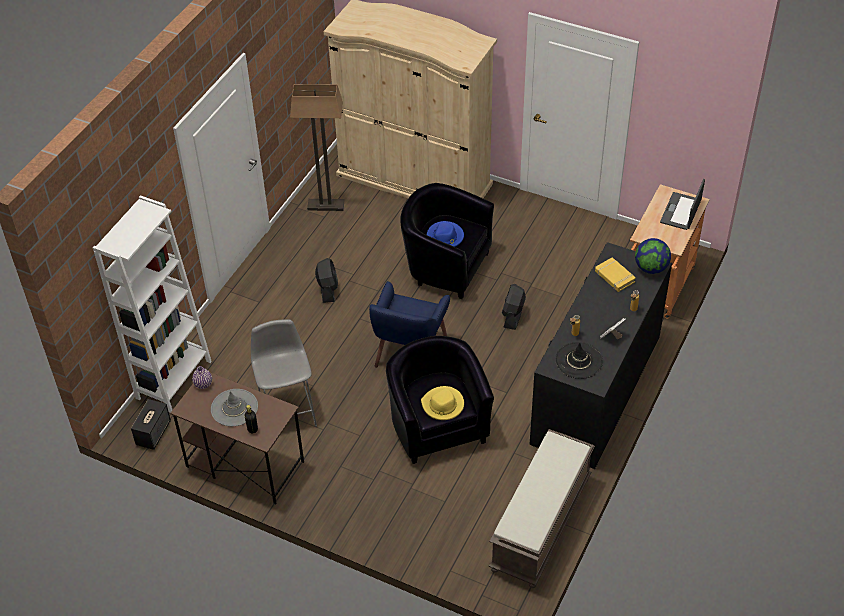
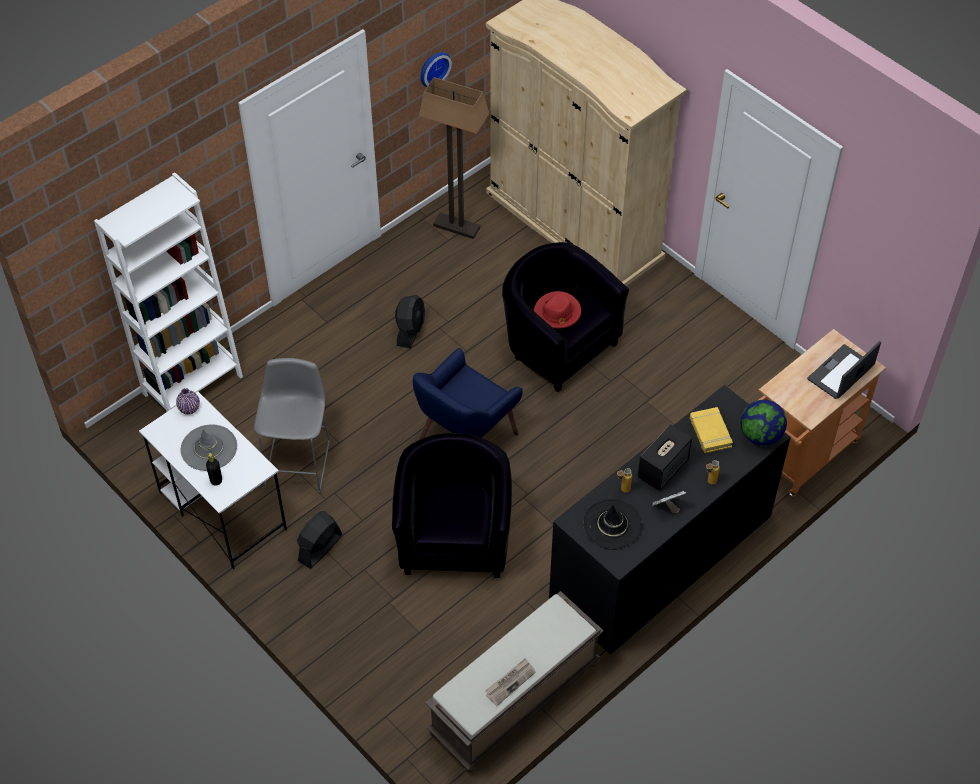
camera: 20 degrees right, 5 degrees up
speaker [131,399,171,450] -> speaker moved to [637,424,692,491]
brown desk [170,372,304,504] -> white desk [139,392,287,570]
yellow hat [421,386,464,420] -> none
blue hat [427,221,464,247] -> red hat [533,291,581,329]
black fan [502,284,526,330] -> black fan moved to [297,511,342,569]
none -> wall clock [421,52,452,87]
none -> newspaper [485,658,536,706]

